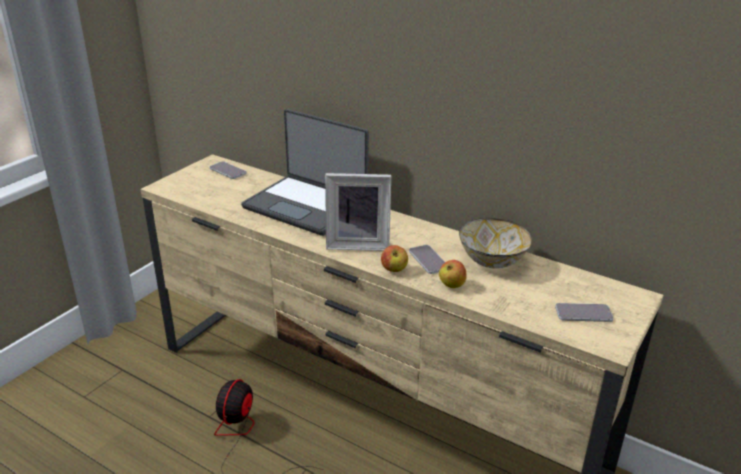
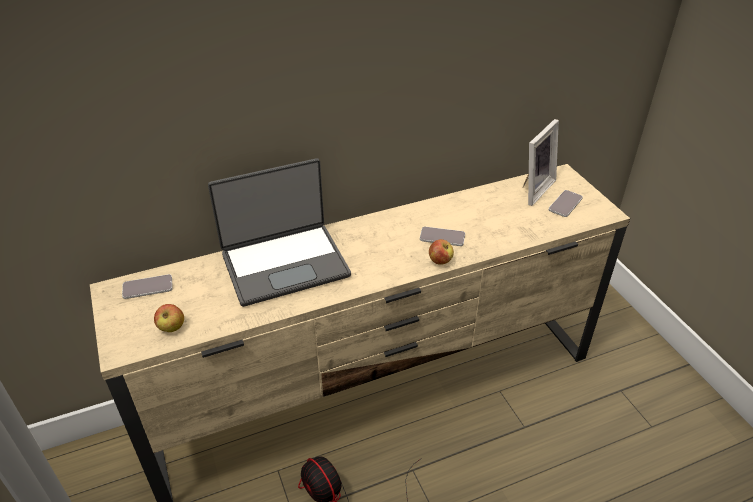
camera: 55 degrees left, 10 degrees up
picture frame [325,173,391,251] -> picture frame moved to [523,119,559,206]
apple [439,260,467,288] -> apple moved to [154,304,184,332]
bowl [459,218,532,269] -> none

